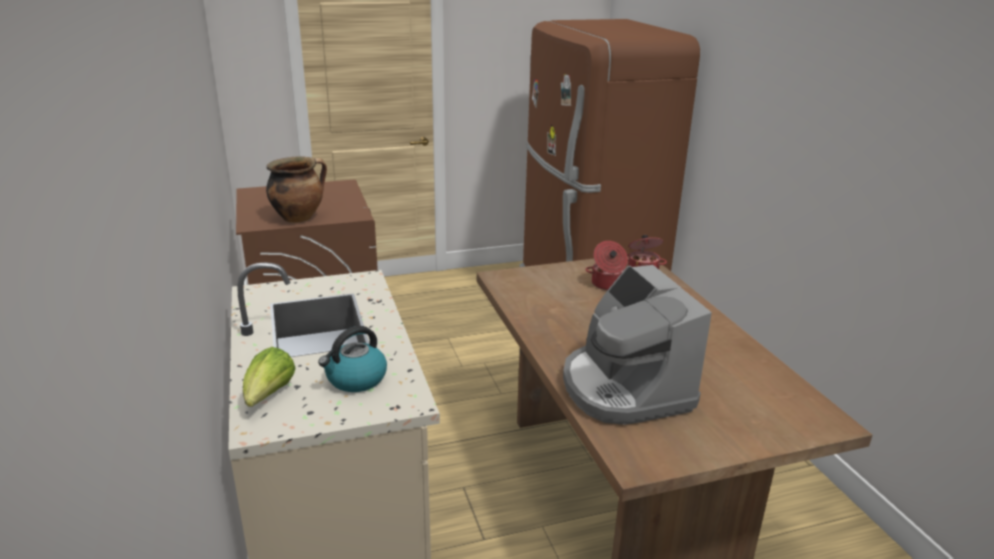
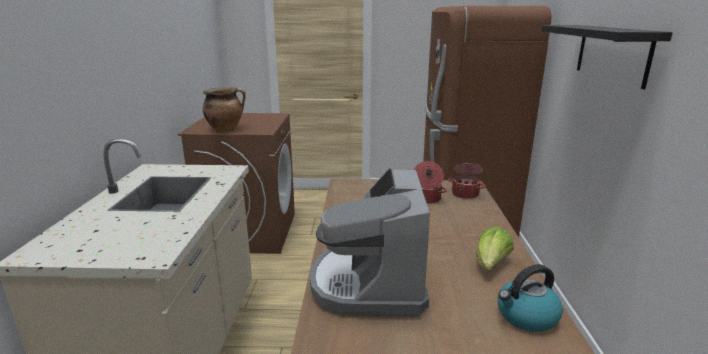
camera: 20 degrees right, 5 degrees down
lettuce [243,347,295,407] -> lettuce moved to [476,226,514,270]
kettle [318,326,387,392] -> kettle moved to [497,264,563,332]
none -> black shelf [541,25,673,89]

